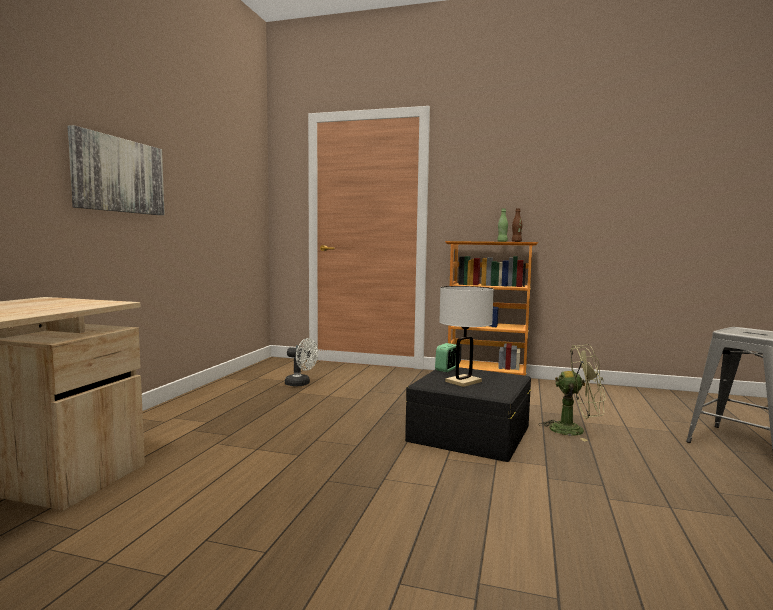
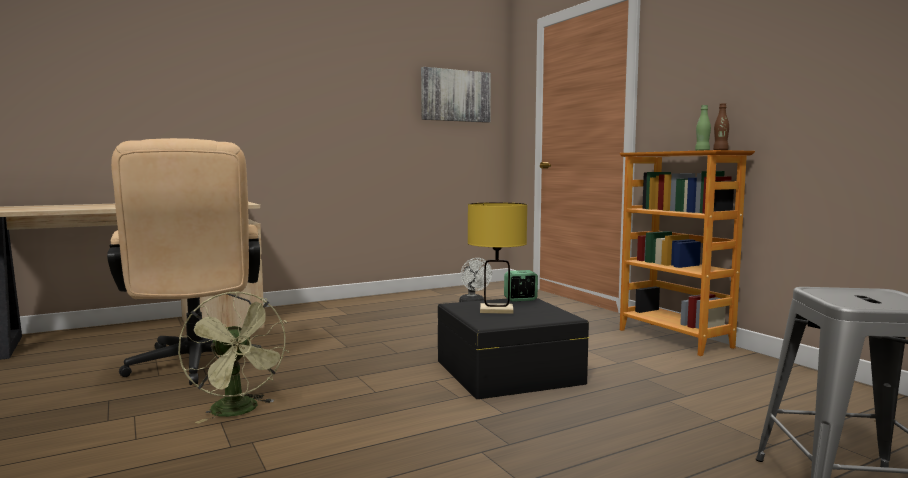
camera: 45 degrees right, 0 degrees up
picture [68,125,165,215] -> picture moved to [421,67,491,123]
white table lamp [439,286,494,387] -> yellow table lamp [468,202,527,314]
green fan [538,344,606,441] -> green fan moved to [178,292,289,424]
none -> beige office chair [107,138,262,385]

